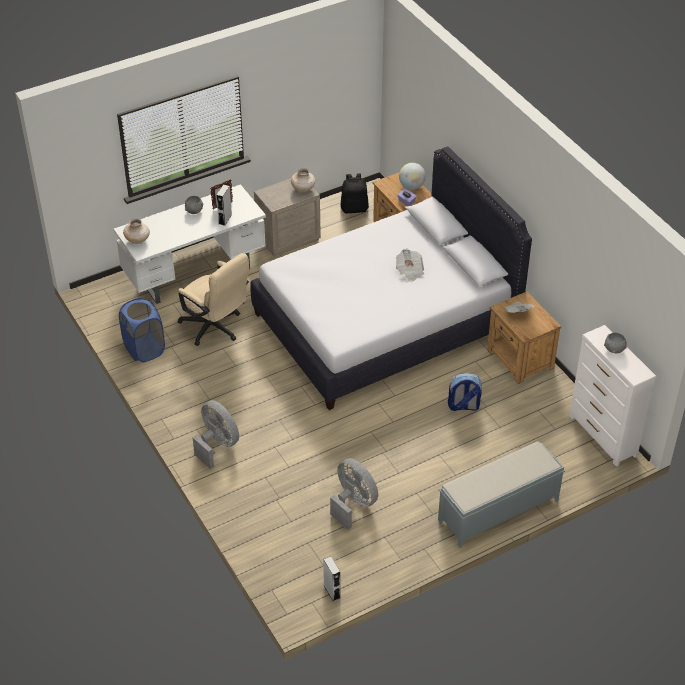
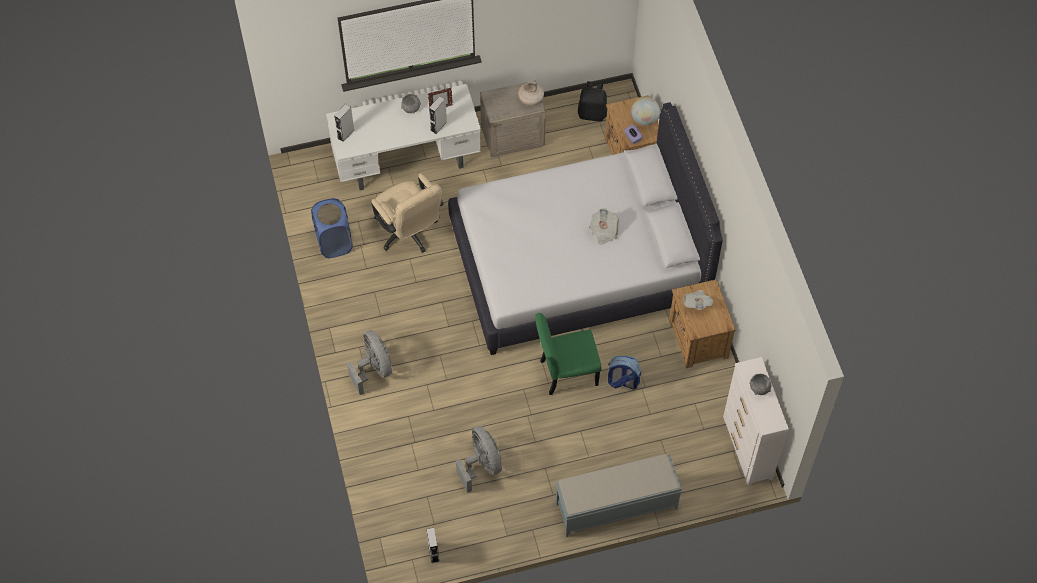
camera: 15 degrees right, 15 degrees up
beige vase [123,218,150,244] -> grey speaker [334,104,355,142]
none -> green chair [535,313,601,395]

